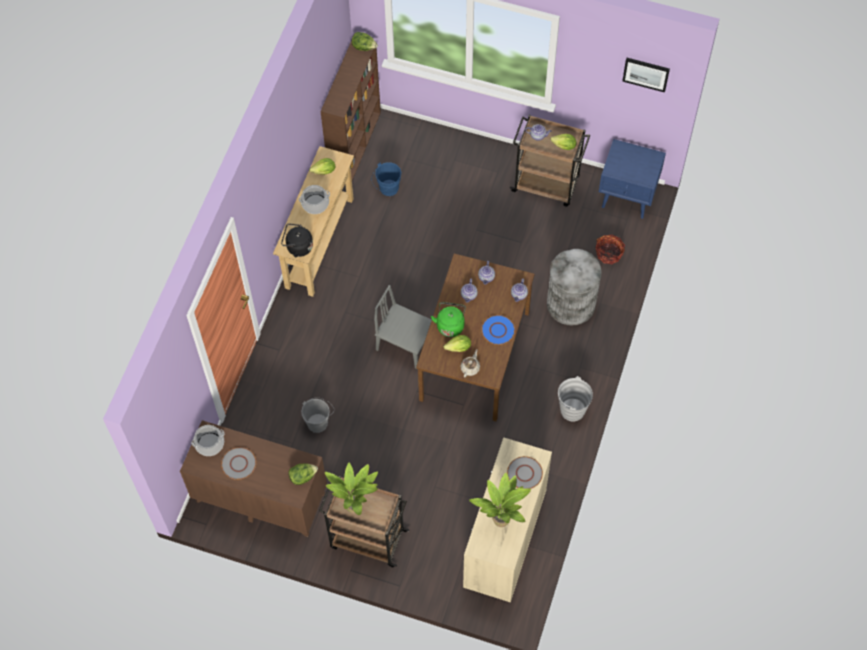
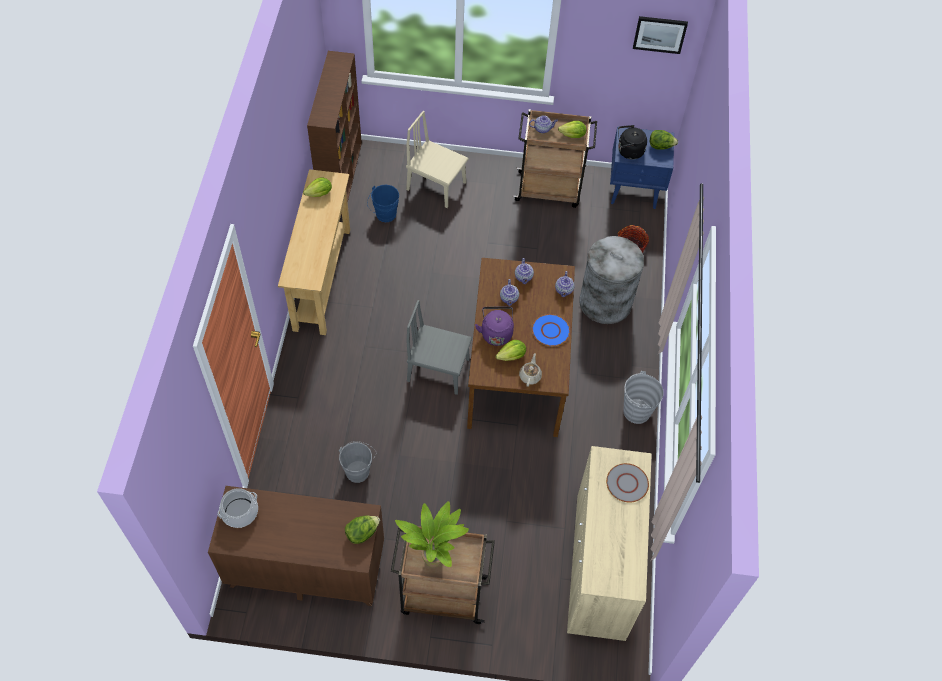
camera: 15 degrees left, 5 degrees down
grey plate [221,447,256,480] -> none
black kettle [281,223,313,257] -> black kettle moved to [618,125,647,160]
cooking pot [299,185,330,214] -> none
lettuce [352,32,378,51] -> lettuce moved to [650,130,678,150]
green kettle [431,302,466,337] -> purple kettle [475,306,514,346]
potted plant [469,473,531,527] -> none
none -> beige chair [406,111,469,208]

